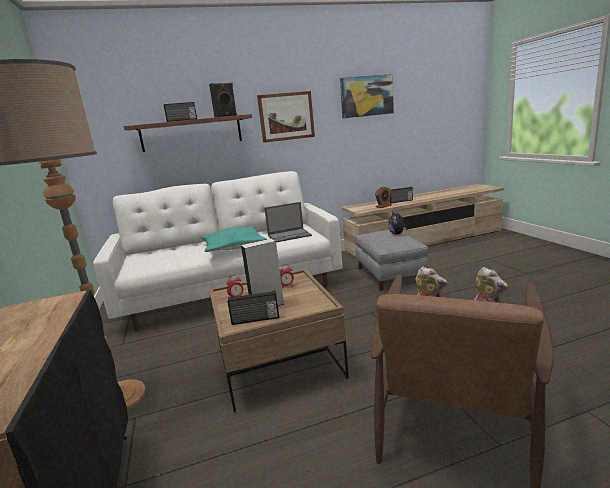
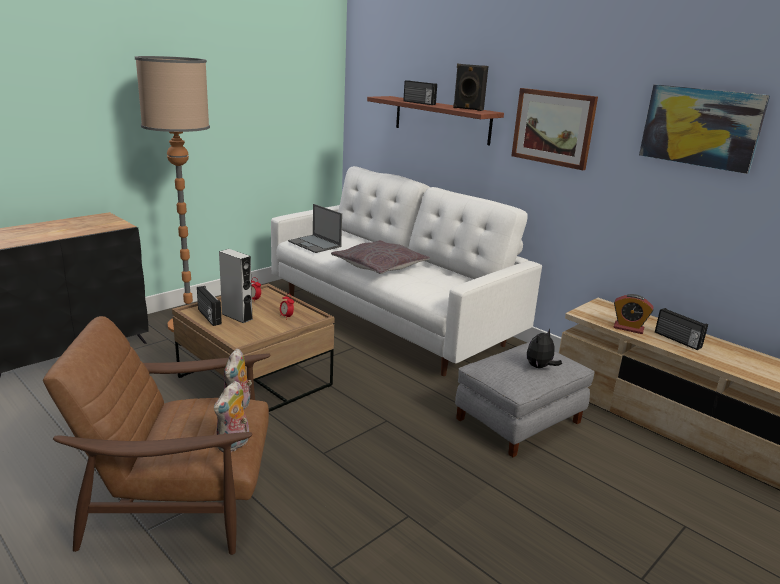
camera: 60 degrees right, 5 degrees up
turquoise pillow [200,226,267,252] -> grey pillow [331,240,430,274]
laptop [264,202,312,242] -> laptop moved to [288,204,342,253]

